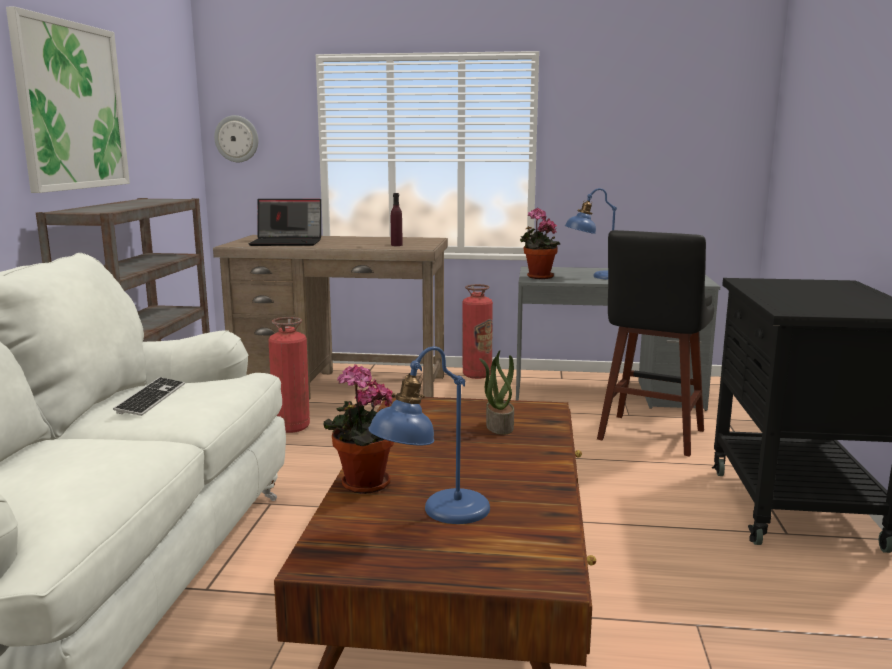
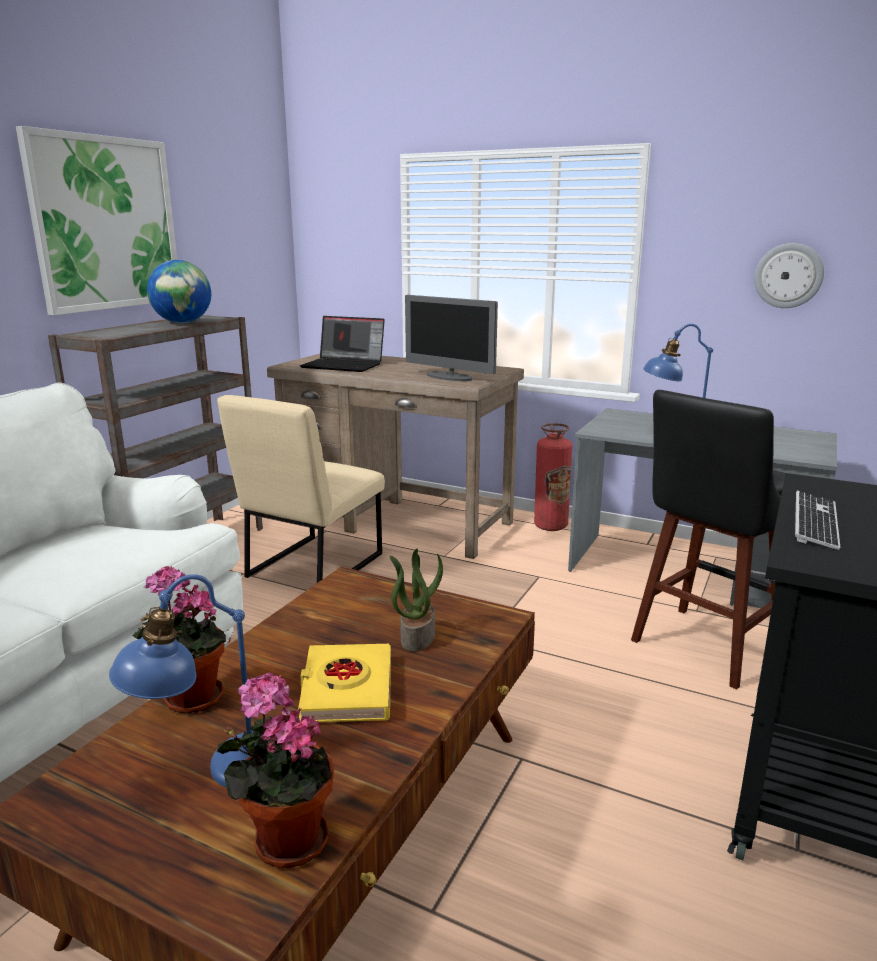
camera: 20 degrees right, 5 degrees up
keyboard [113,377,185,416] -> keyboard moved to [795,490,841,550]
wall clock [214,115,258,162] -> wall clock moved to [754,243,824,308]
fire extinguisher [268,317,310,433] -> beige chair [217,395,385,583]
purple bottle [391,193,403,246] -> monitor [405,295,498,381]
potted plant [520,208,560,279] -> potted plant moved to [217,672,334,868]
none -> globe [147,260,211,323]
none -> yellow book [298,644,391,722]

